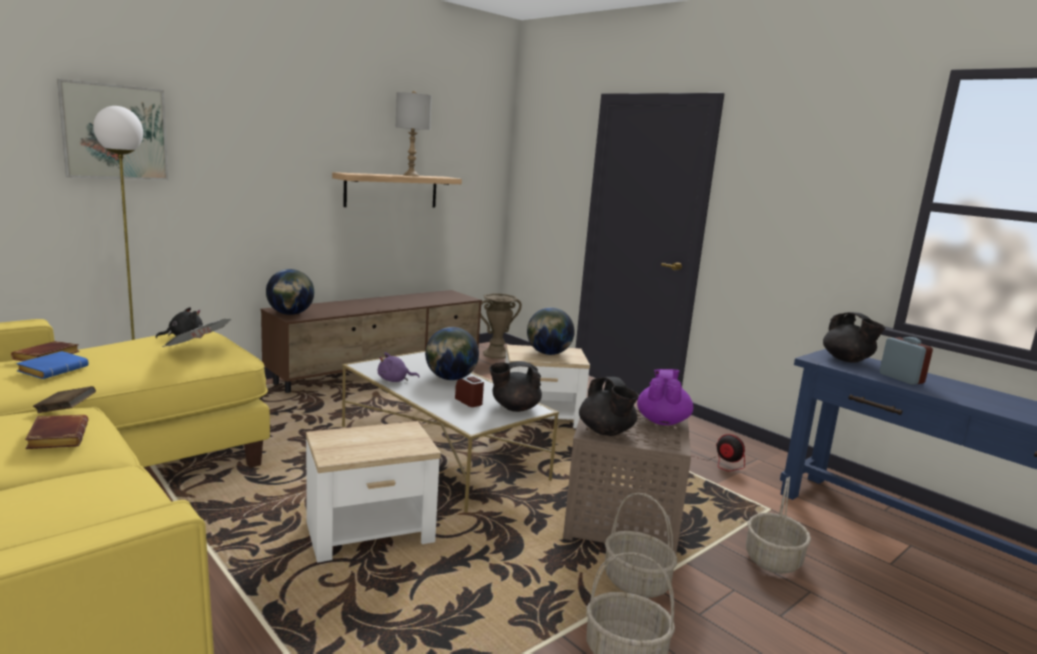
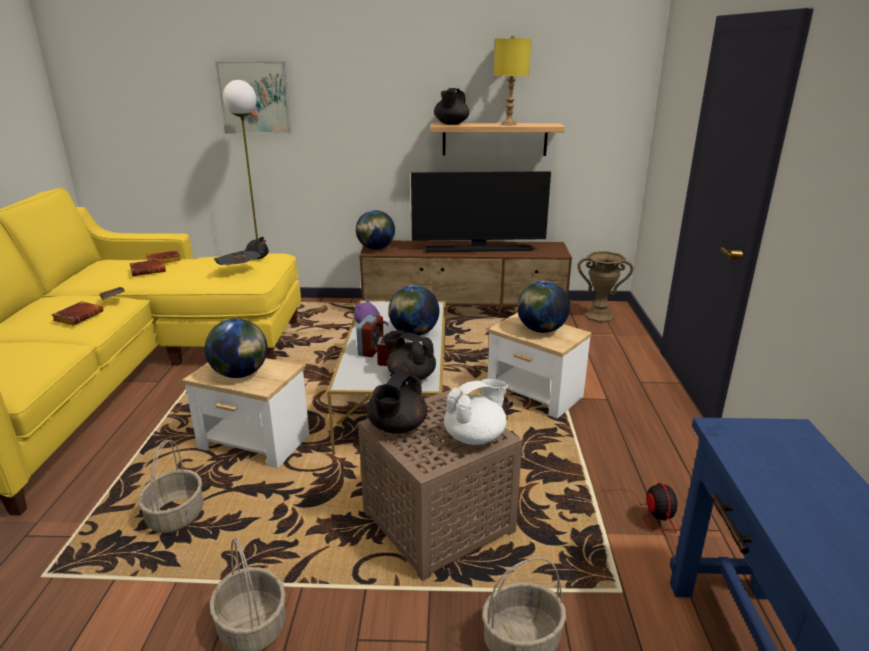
camera: 45 degrees right, 10 degrees up
blue book [16,351,89,379] -> brown book [129,259,166,276]
grey table lamp [396,91,432,177] -> yellow table lamp [494,35,531,125]
basket [605,493,677,598] -> basket moved to [138,440,203,533]
purple teapot [637,369,693,425] -> white teapot [444,379,508,445]
black teapot [823,312,886,363] -> black teapot moved to [434,88,469,125]
alarm clock [880,337,933,385] -> alarm clock moved to [356,315,384,357]
none -> globe [205,318,267,378]
none -> television [411,171,551,252]

